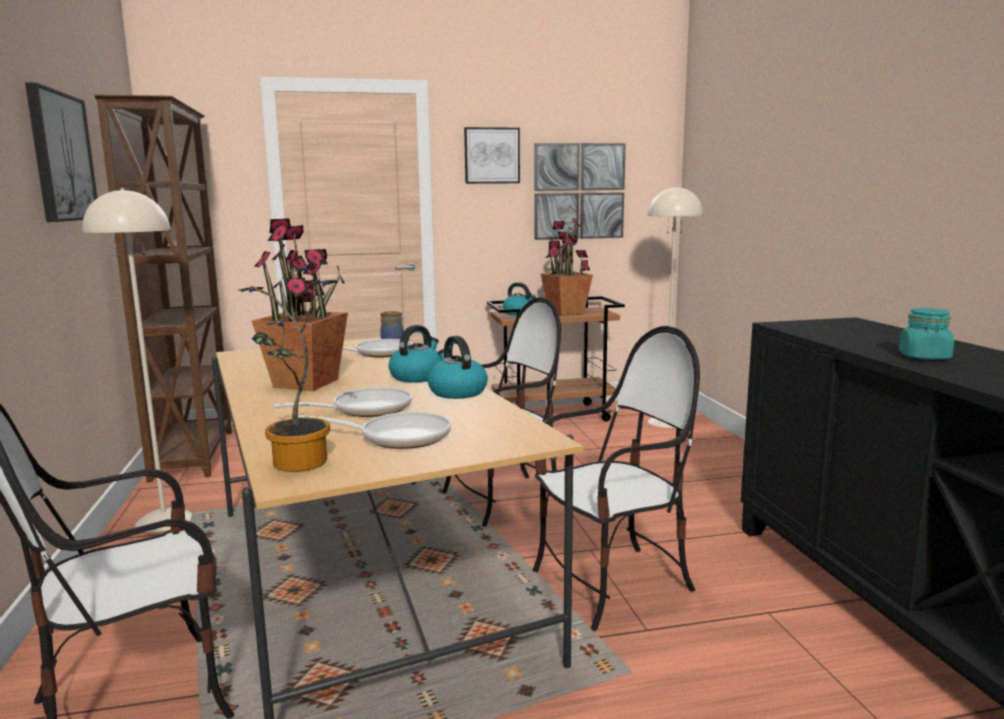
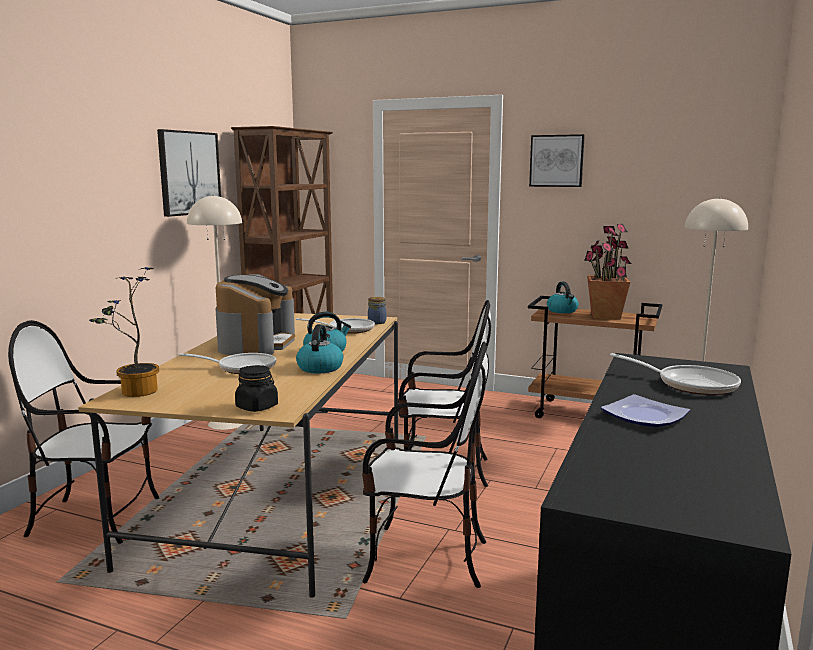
camera: 35 degrees right, 0 degrees up
potted plant [252,218,348,391] -> coffee machine [215,274,295,355]
frying pan [298,412,451,449] -> frying pan moved to [610,353,741,395]
picture [534,143,626,240] -> none
turquoise jar [899,308,954,360] -> plate [601,394,690,427]
none -> black jar [235,365,278,412]

